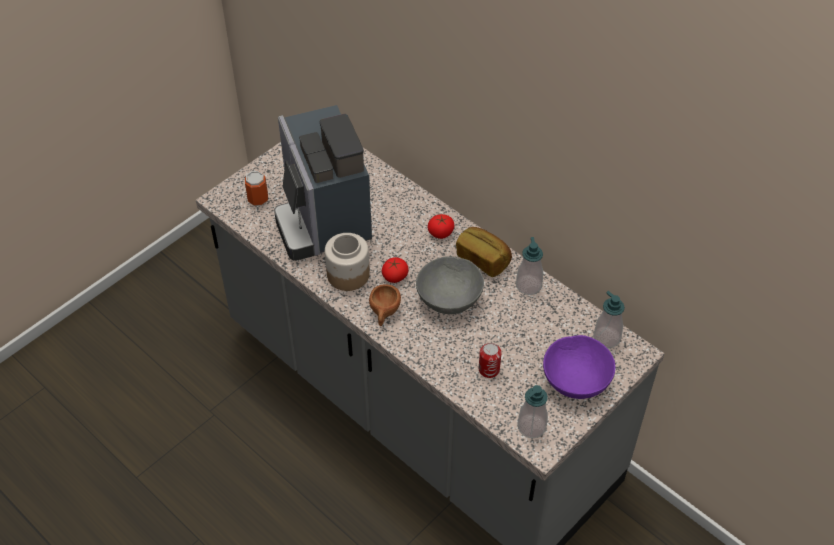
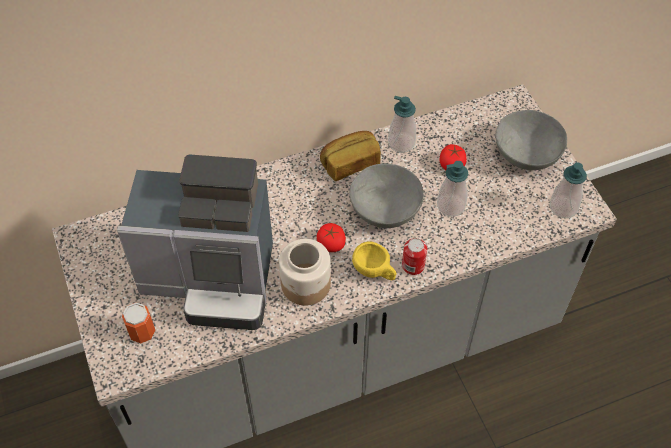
camera: 65 degrees left, 5 degrees up
brown cup [369,284,401,326] -> yellow cup [352,242,397,280]
tomato [428,214,454,239] -> tomato moved to [439,144,467,170]
can [479,343,502,378] -> can moved to [402,238,427,275]
purple bowl [543,335,615,399] -> grey bowl [496,110,567,170]
soap dispenser [593,291,625,348] -> soap dispenser moved to [437,161,468,217]

